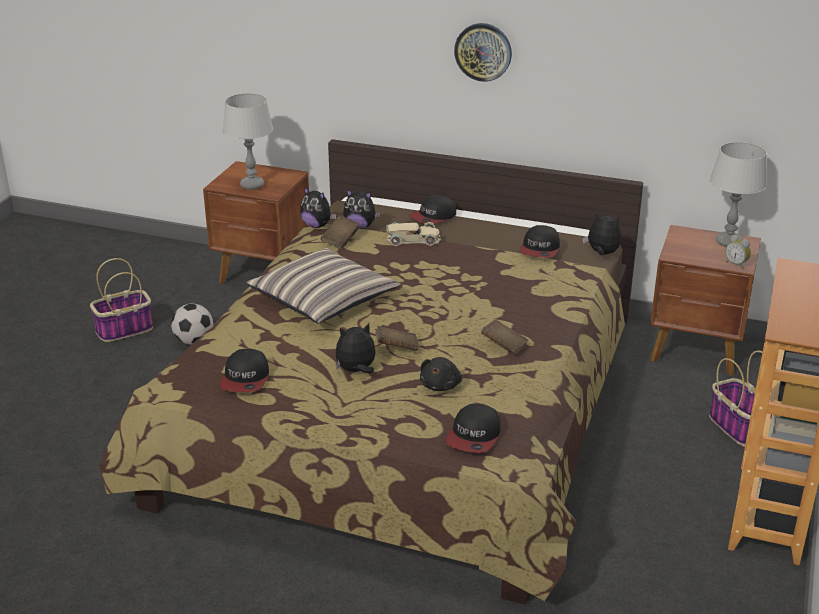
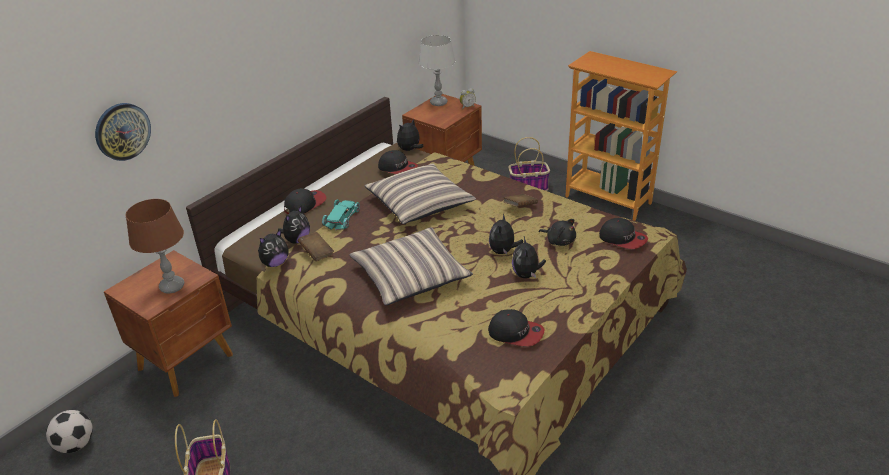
camera: 70 degrees left, 5 degrees up
football [171,304,213,345] -> football moved to [46,410,93,453]
grey table lamp [223,93,273,190] -> brown table lamp [126,199,184,294]
brown book [375,326,419,351] -> plush toy [489,214,523,255]
beige toy car [386,222,441,246] -> turquoise toy car [322,200,360,230]
cap [408,195,456,224] -> cap turned 105 degrees counterclockwise [284,188,327,214]
wall clock [454,23,512,82] -> wall clock moved to [95,103,151,161]
none -> pillow [364,163,476,224]

